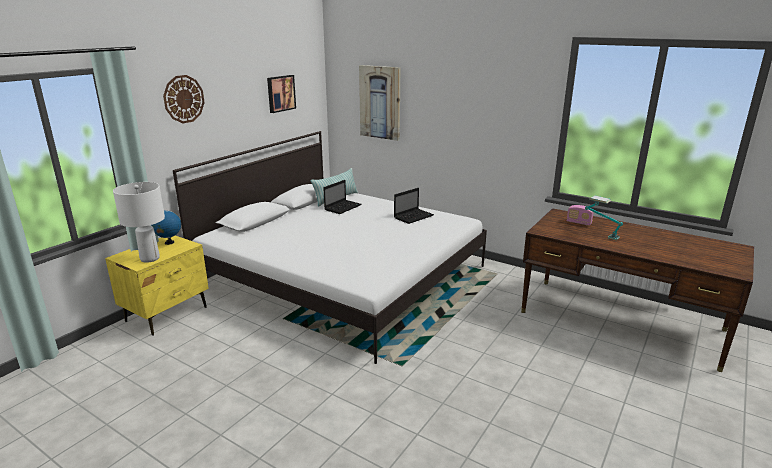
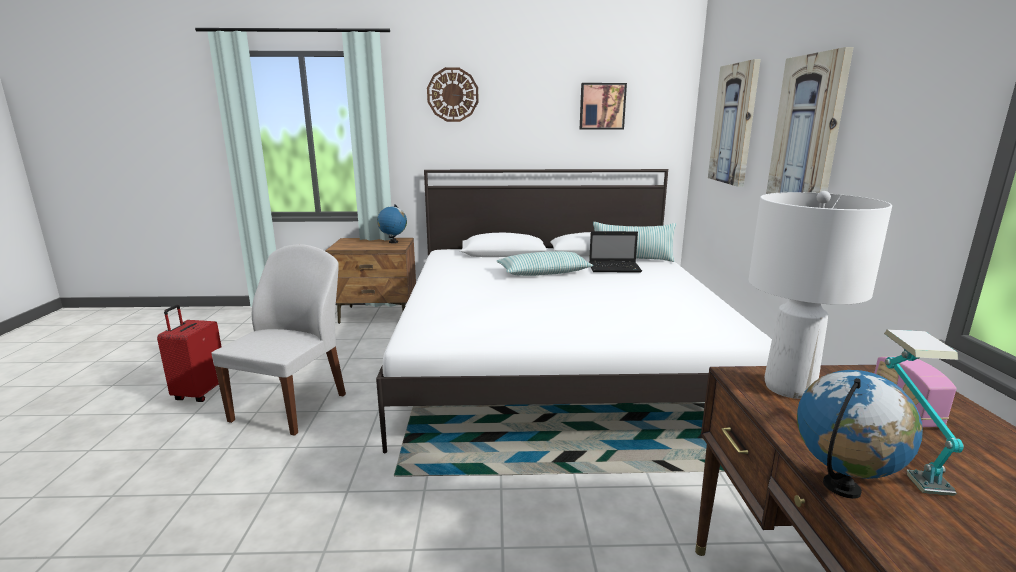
camera: 55 degrees right, 5 degrees down
yellow nightstand [105,235,209,336] -> brown nightstand [325,238,416,324]
white table lamp [113,182,165,263] -> white table lamp moved to [749,191,892,399]
laptop [394,188,434,224] -> none
none -> red suitcase [157,305,221,402]
none -> white chair [211,244,346,436]
none -> pillow [497,251,594,276]
none -> picture [766,47,854,194]
none -> globe [797,370,923,499]

